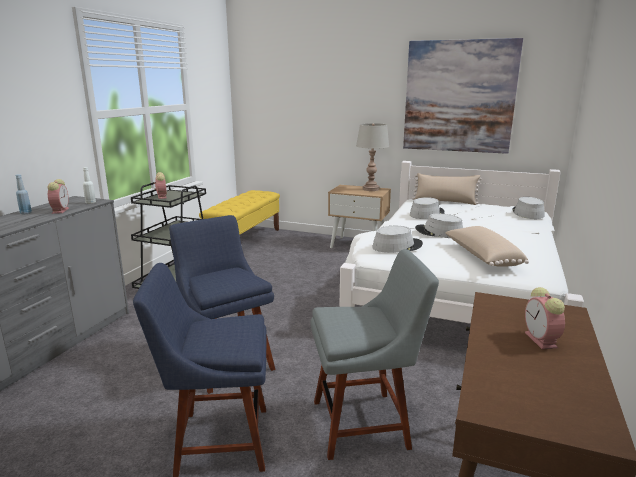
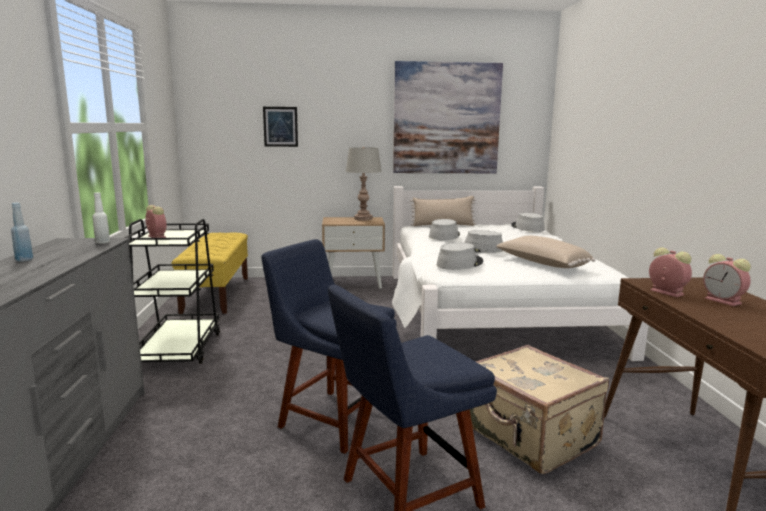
camera: 25 degrees left, 5 degrees down
alarm clock [48,179,69,214] -> alarm clock moved to [649,247,692,297]
grey chair [311,249,439,460] -> beige suitcase [470,345,609,474]
none -> picture [263,107,298,147]

